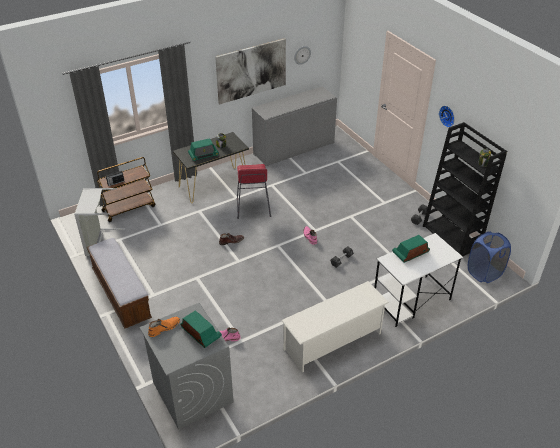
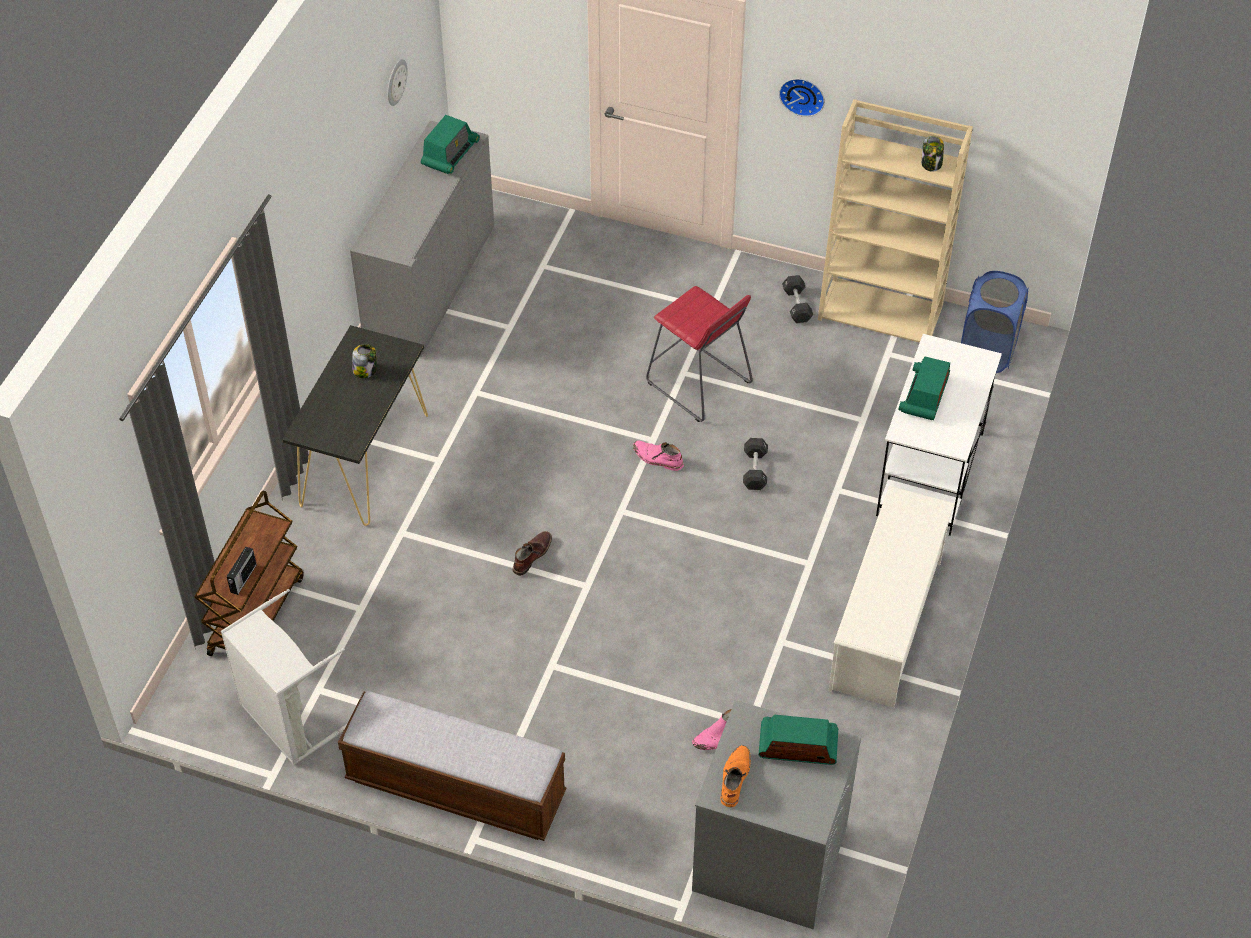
camera: 40 degrees left, 10 degrees up
radio [188,138,219,161] -> radio moved to [421,115,480,174]
picture [215,38,286,104] -> none
red stool [237,164,271,219] -> red stool moved to [646,286,753,422]
black bookcase [423,122,507,256] -> beige bookcase [818,99,973,343]

